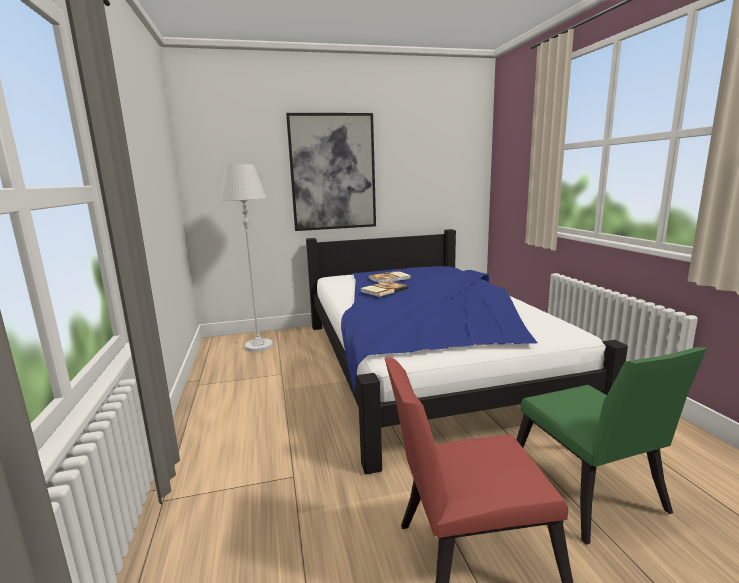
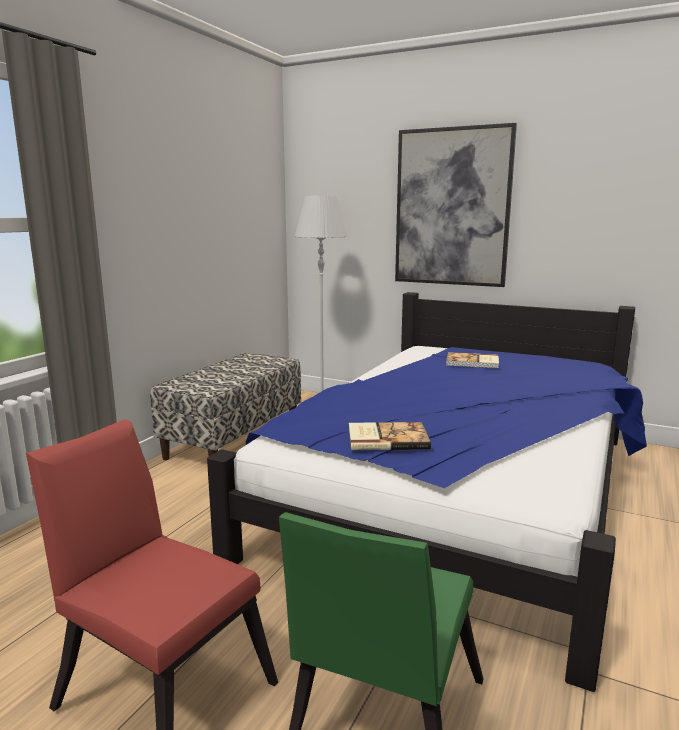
camera: 40 degrees right, 0 degrees up
book [361,281,408,297] -> book moved to [349,422,431,450]
none -> bench [150,353,301,460]

